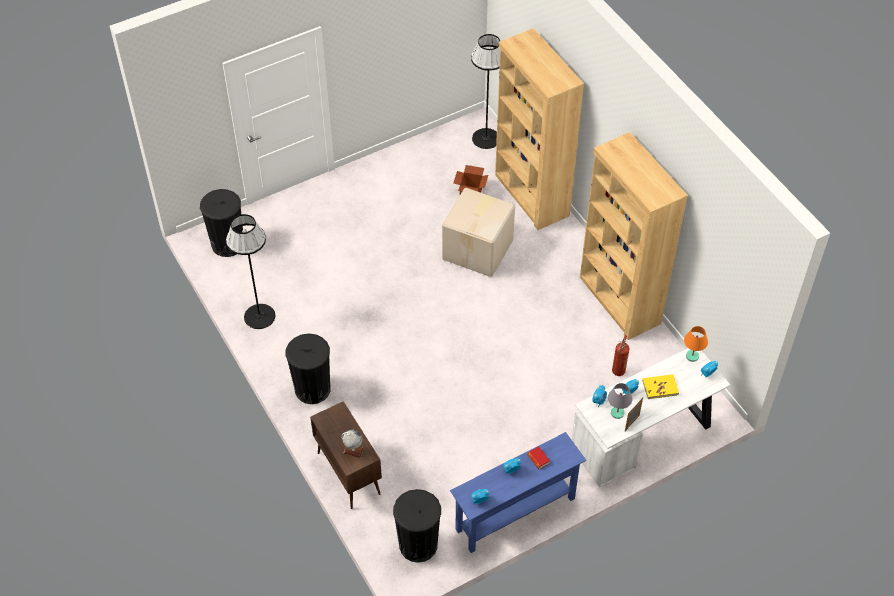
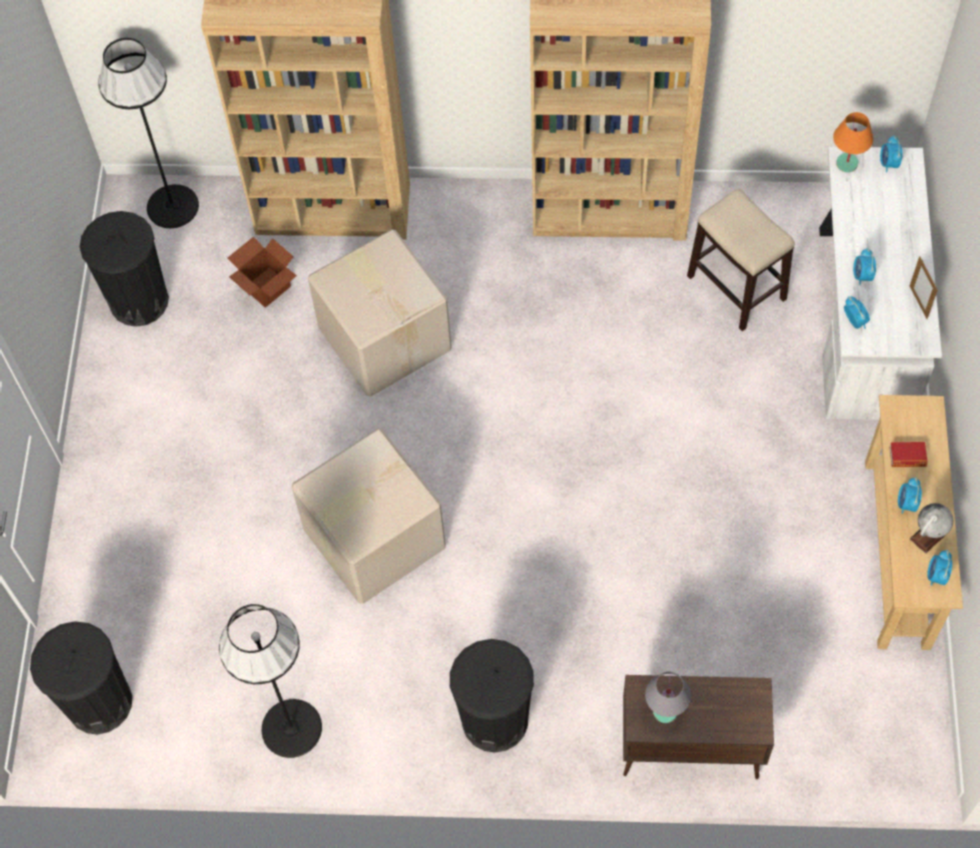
camera: 55 degrees left, 10 degrees up
globe [341,430,364,458] -> globe moved to [910,503,953,553]
black trash can [393,489,441,563] -> black trash can moved to [80,211,169,327]
blue console table [450,432,586,553] -> beige console table [865,395,963,650]
grey table lamp [608,383,632,419] -> grey table lamp moved to [645,672,691,723]
fire extinguisher [612,335,629,376] -> stool [687,189,795,331]
yellow book [642,374,679,399] -> none
none -> cardboard box [292,428,446,604]

